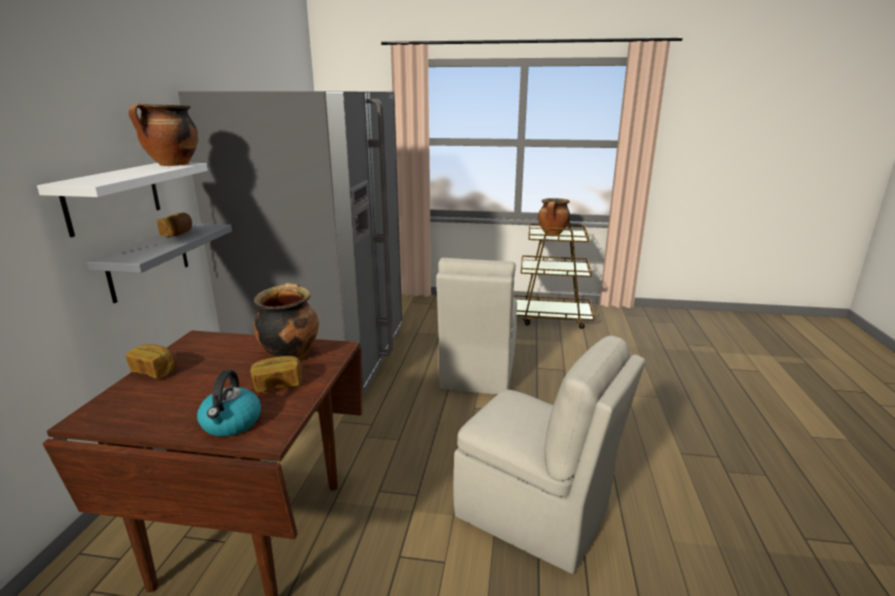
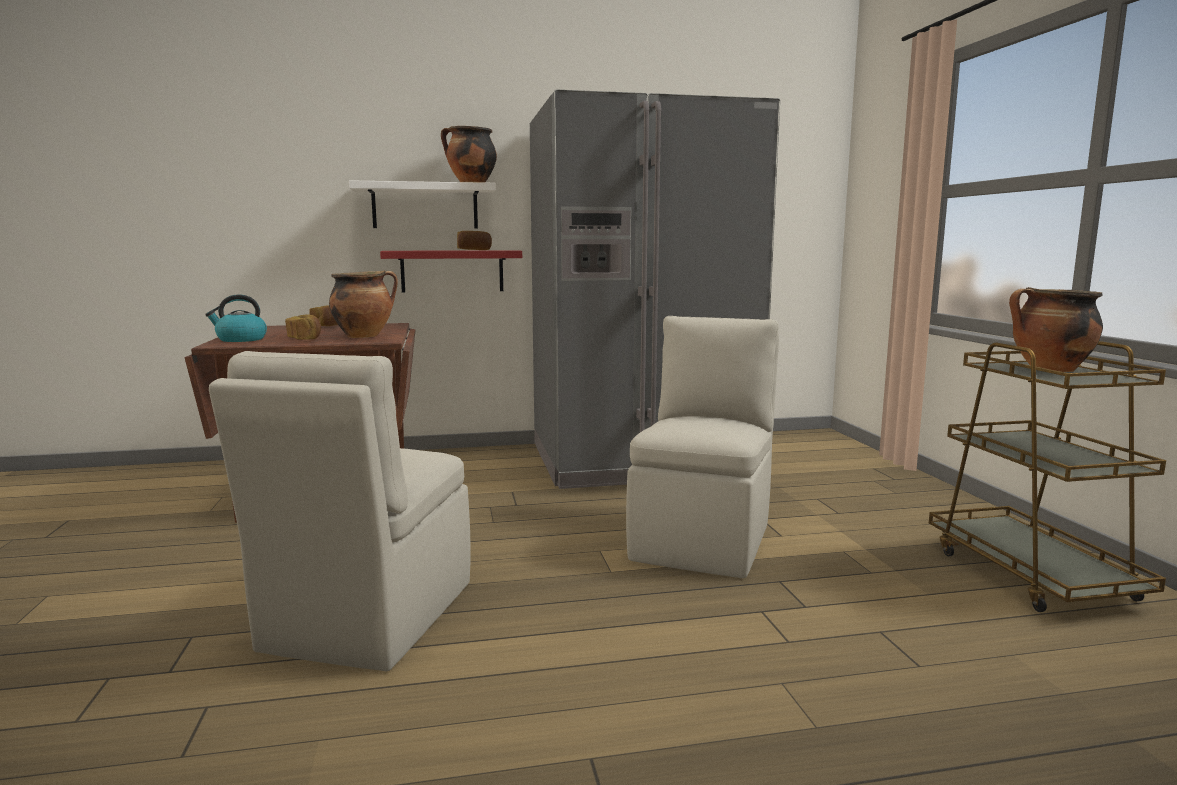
camera: 70 degrees right, 10 degrees down
grey shelf [87,223,232,303] -> red shelf [380,250,522,293]
beige chair [436,258,517,395] -> beige chair turned 120 degrees clockwise [626,316,779,578]

